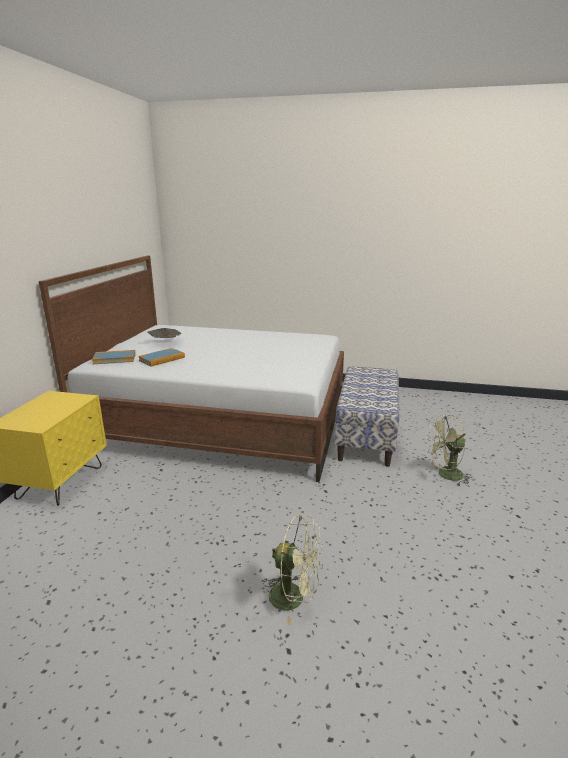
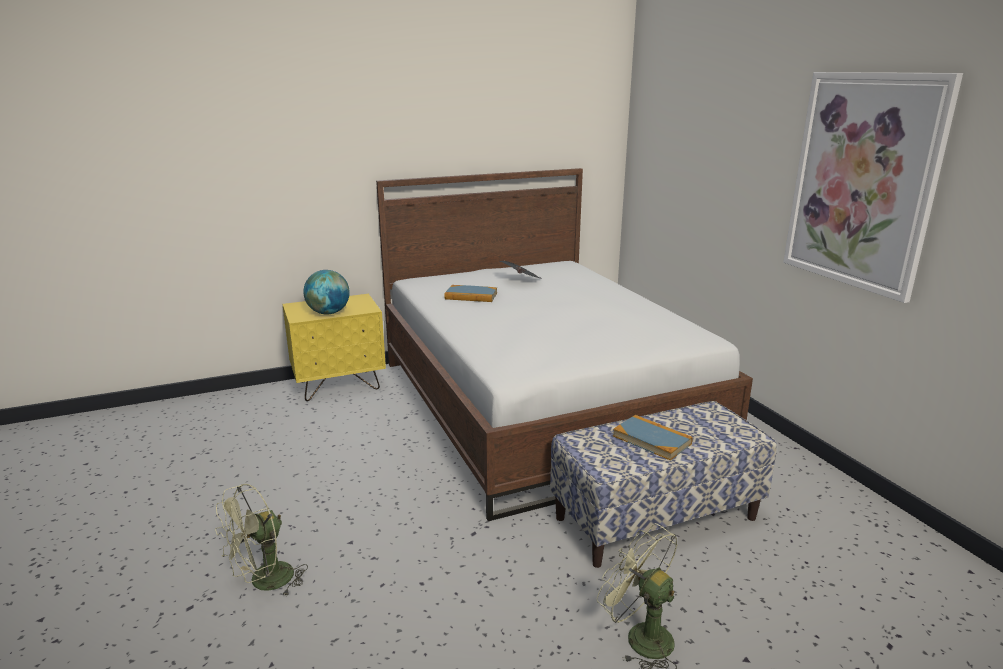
camera: 55 degrees right, 0 degrees up
book [92,350,136,364] -> book moved to [613,415,693,461]
green fan [263,515,323,625] -> green fan turned 60 degrees clockwise [215,484,308,596]
none -> globe [303,270,350,314]
none -> picture [783,72,963,303]

